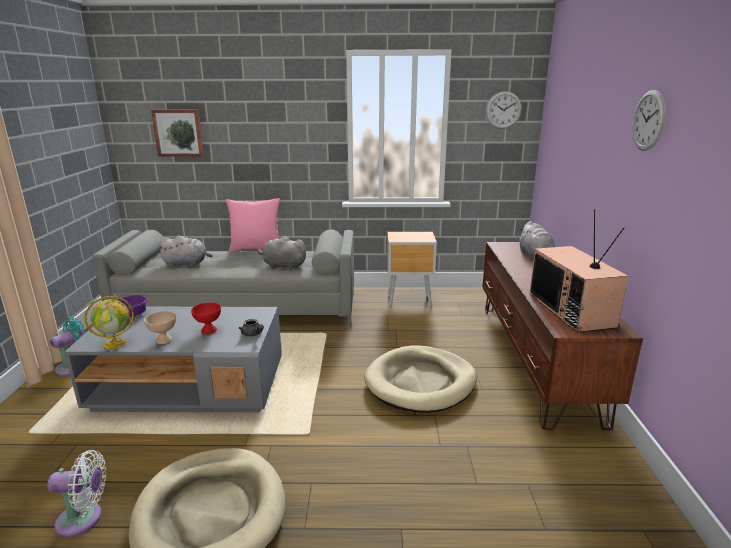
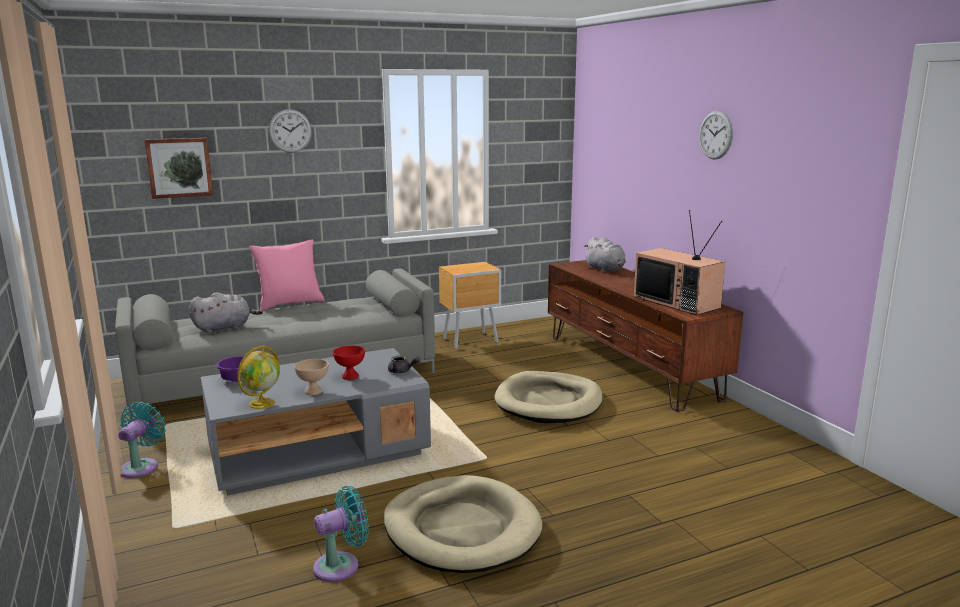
camera: 25 degrees left, 5 degrees down
white fan [47,450,106,537] -> turquoise fan [313,486,369,582]
grey plush toy [258,236,307,270] -> none
wall clock [486,91,522,129] -> wall clock moved to [269,109,312,153]

